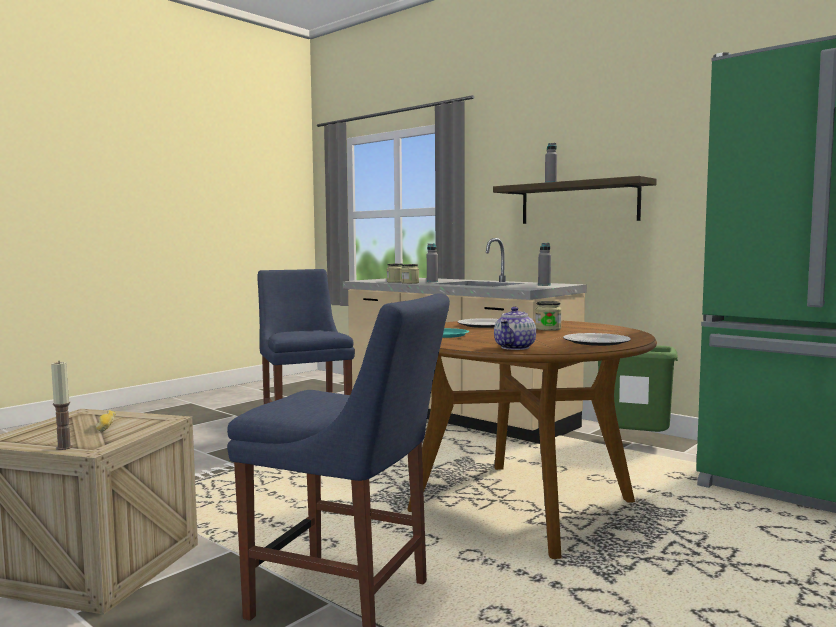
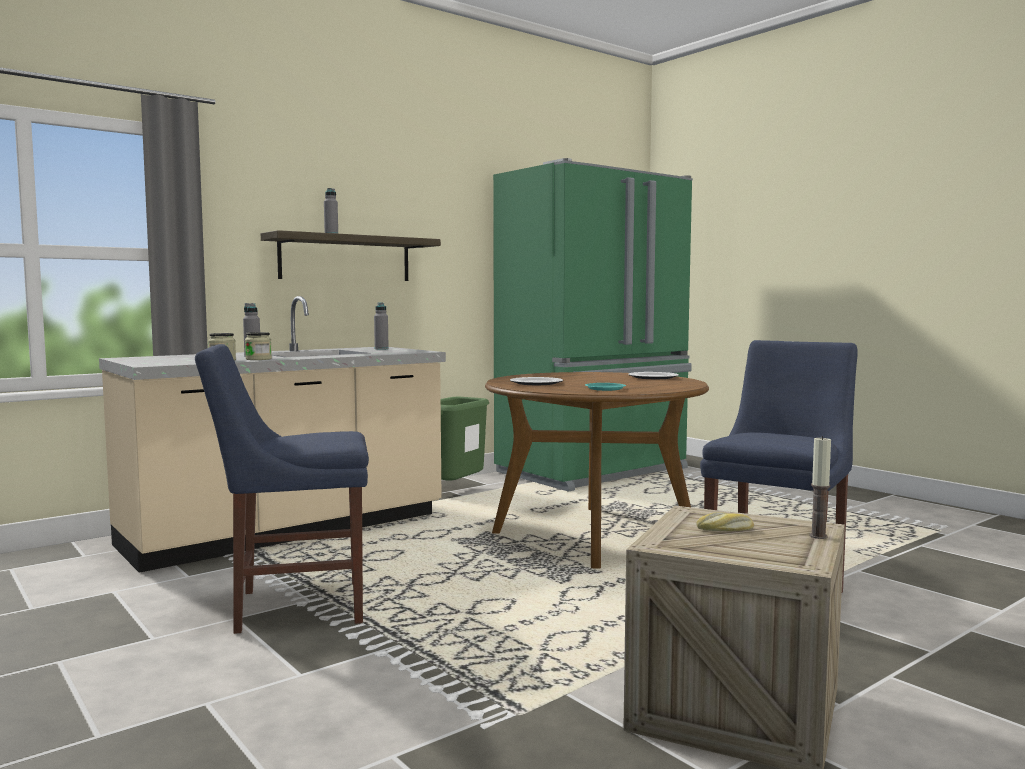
camera: 80 degrees left, 0 degrees up
teapot [494,307,536,350] -> none
jar [535,301,562,331] -> none

